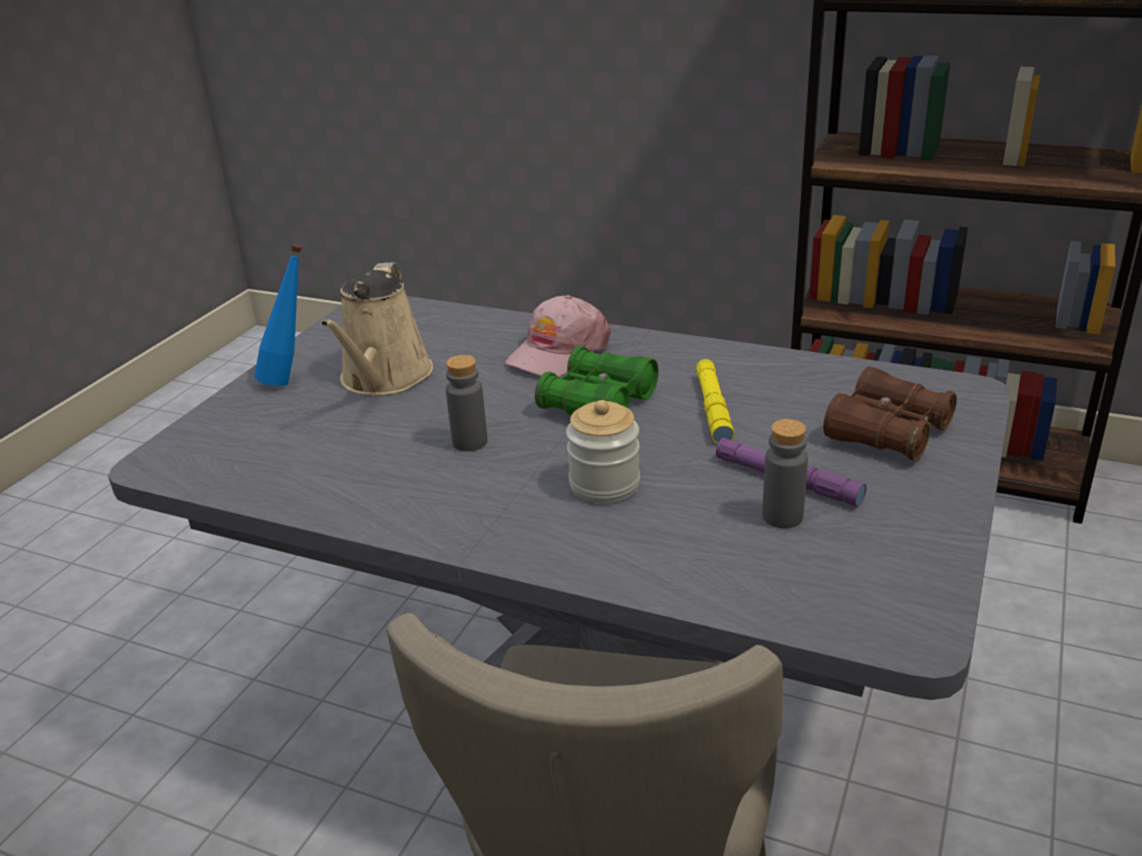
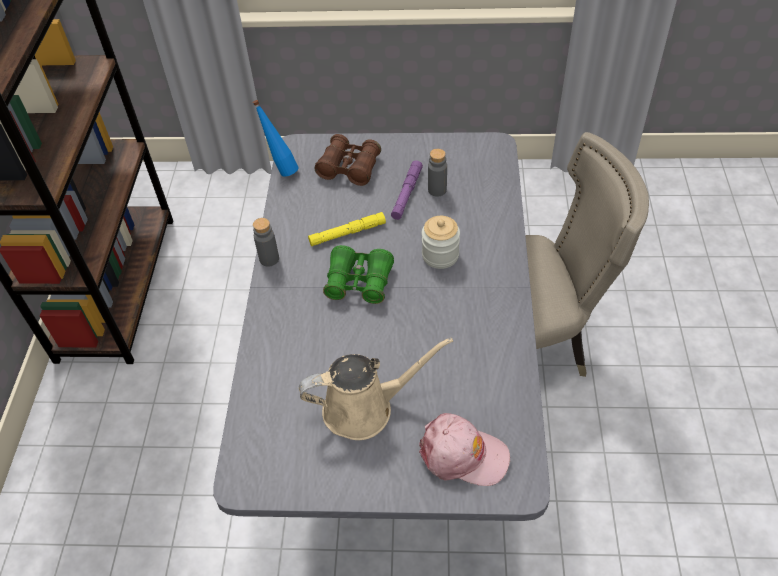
camera: 110 degrees left, 20 degrees up
blue bottle [254,244,302,386] -> blue bottle moved to [253,100,299,177]
grey bottle [446,355,487,451] -> grey bottle moved to [253,218,279,267]
pink cap [505,295,611,377] -> pink cap moved to [419,413,510,486]

